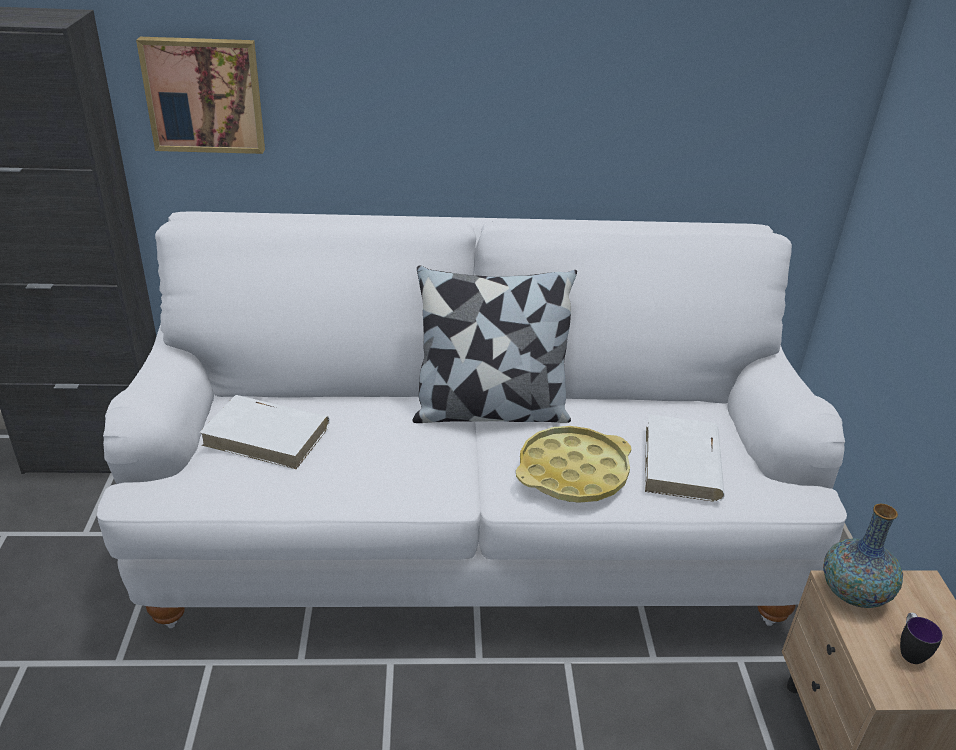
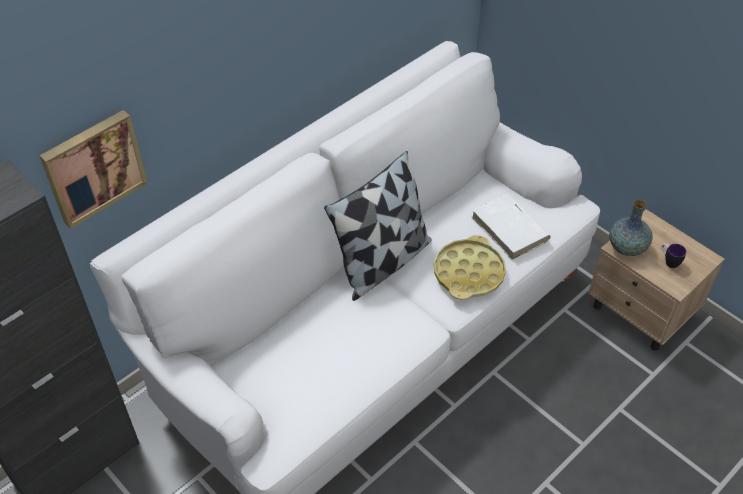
camera: 40 degrees left, 15 degrees up
white book [199,395,330,469] -> none

